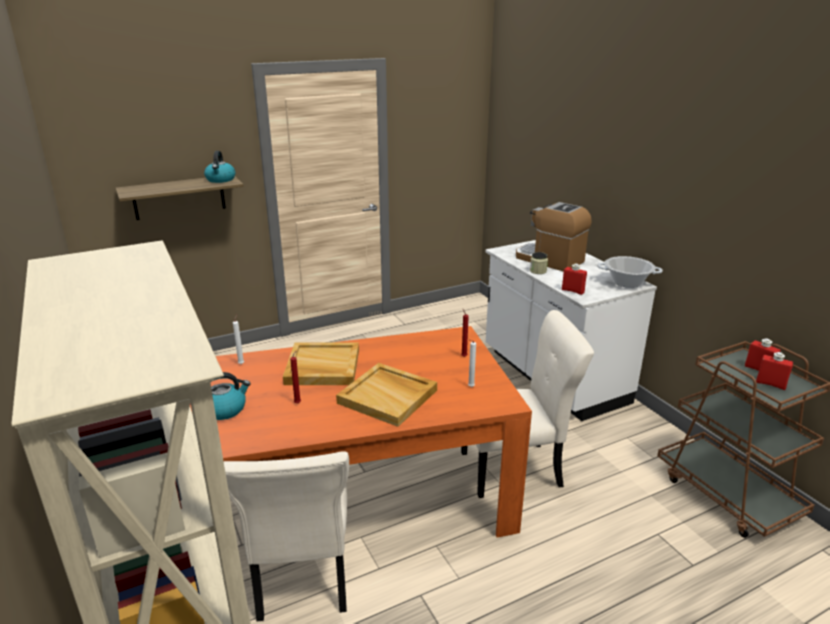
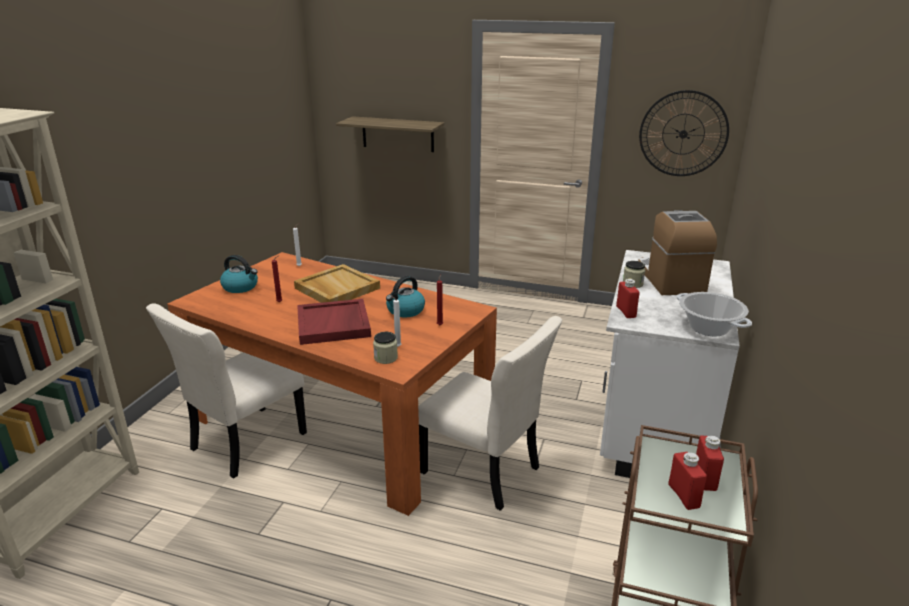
camera: 45 degrees right, 0 degrees up
kettle [204,151,235,183] -> kettle moved to [386,276,425,317]
beige tray [336,363,437,427] -> red tray [297,299,371,345]
none -> jar [373,332,398,364]
none -> wall clock [639,90,729,176]

